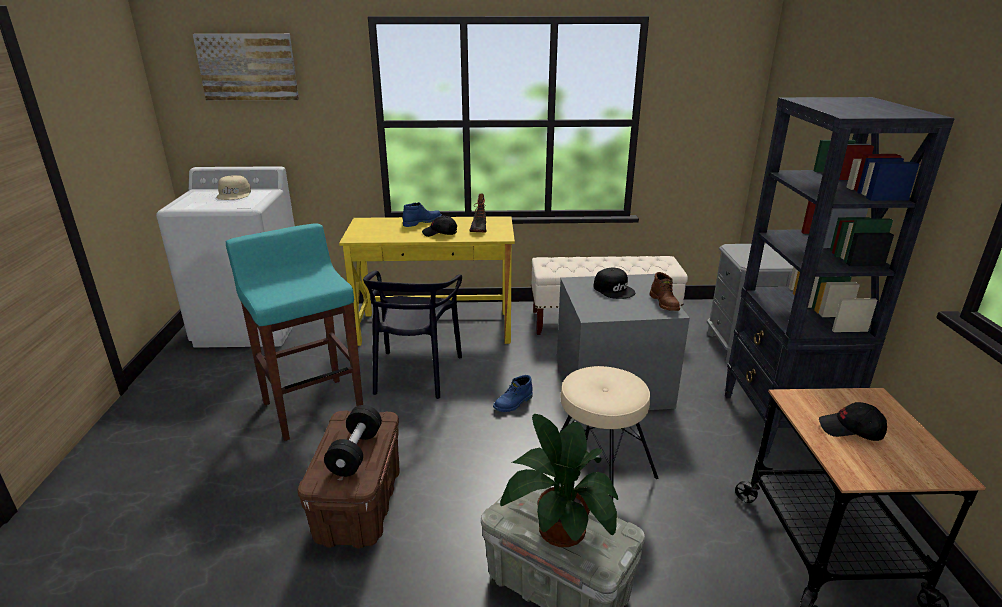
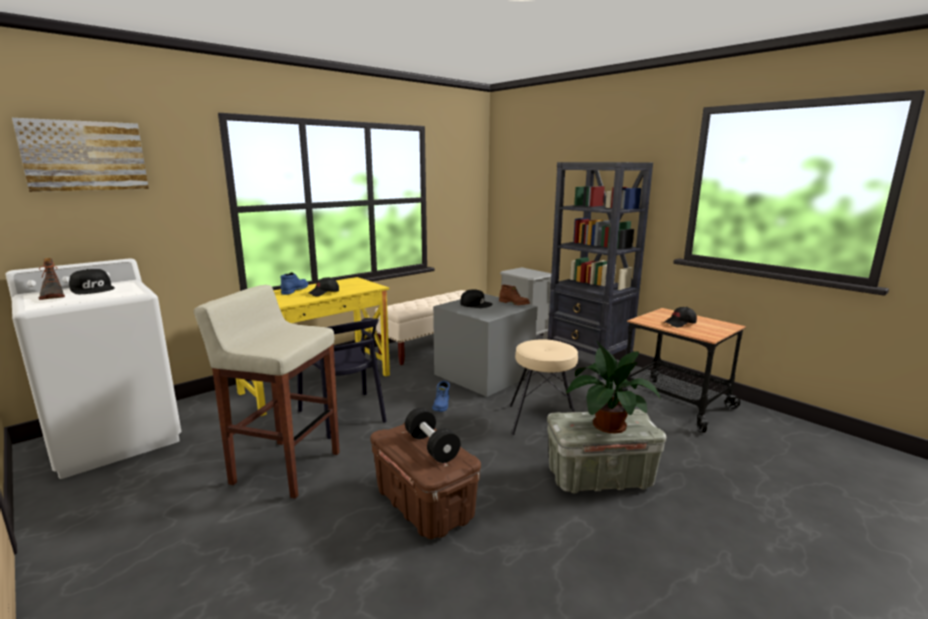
camera: 40 degrees left, 10 degrees down
beige cap [217,175,251,200] -> black cap [69,269,115,294]
turquoise stool [226,223,363,441] -> beige stool [194,285,340,499]
boot [470,194,487,232] -> boot moved to [39,258,65,300]

